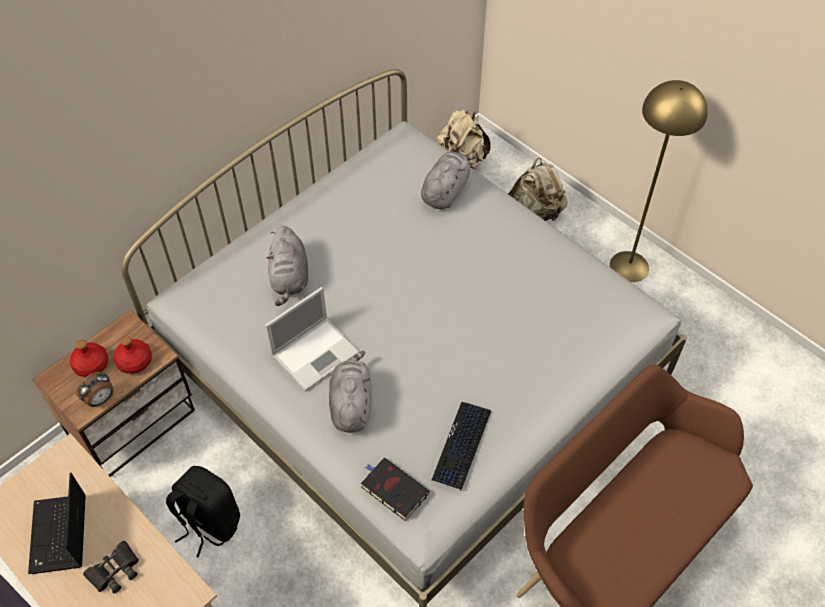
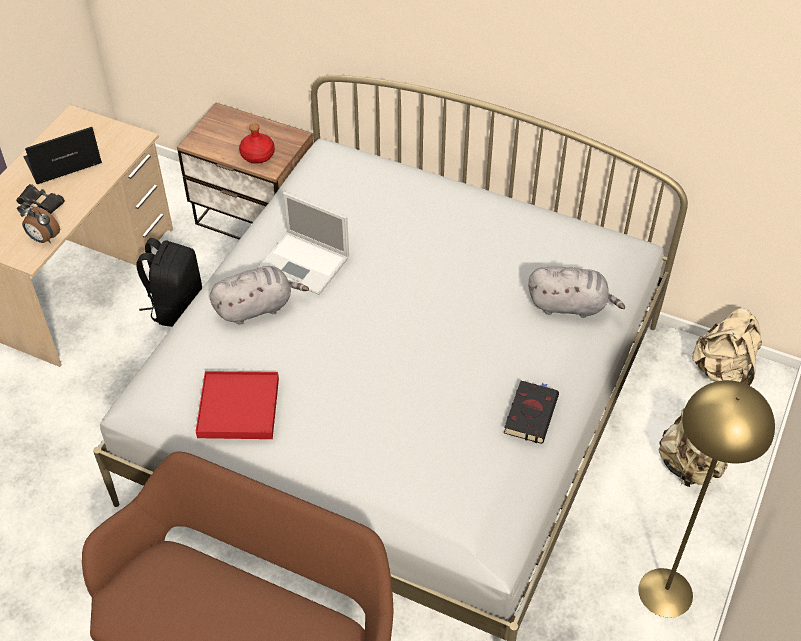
camera: 70 degrees right, 5 degrees down
red bottle [70,340,108,377] -> none
alarm clock [76,372,114,407] -> alarm clock moved to [20,204,60,243]
grey plush toy [267,226,308,306] -> none
black book [361,458,429,521] -> black book moved to [504,381,559,444]
keyboard [432,402,491,491] -> red tray [196,371,279,439]

